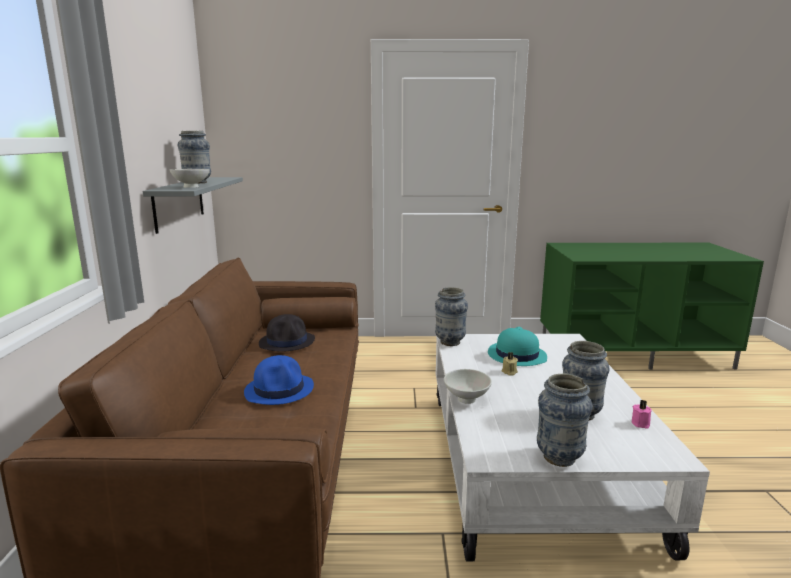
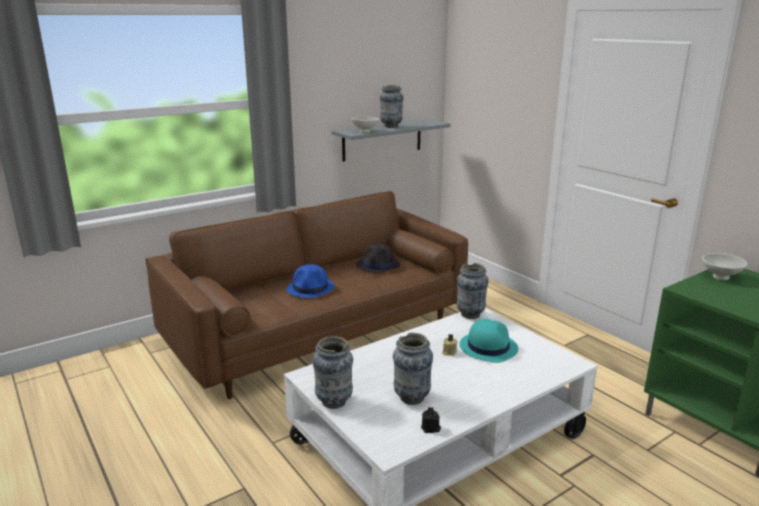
camera: 55 degrees right, 5 degrees up
white bowl [444,369,492,404] -> white bowl moved to [702,253,747,280]
pink candle [632,400,652,428] -> black candle [421,407,441,433]

